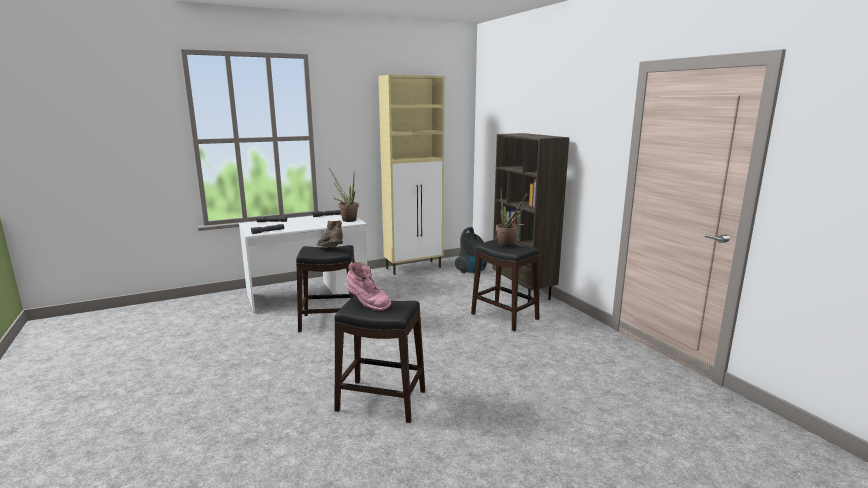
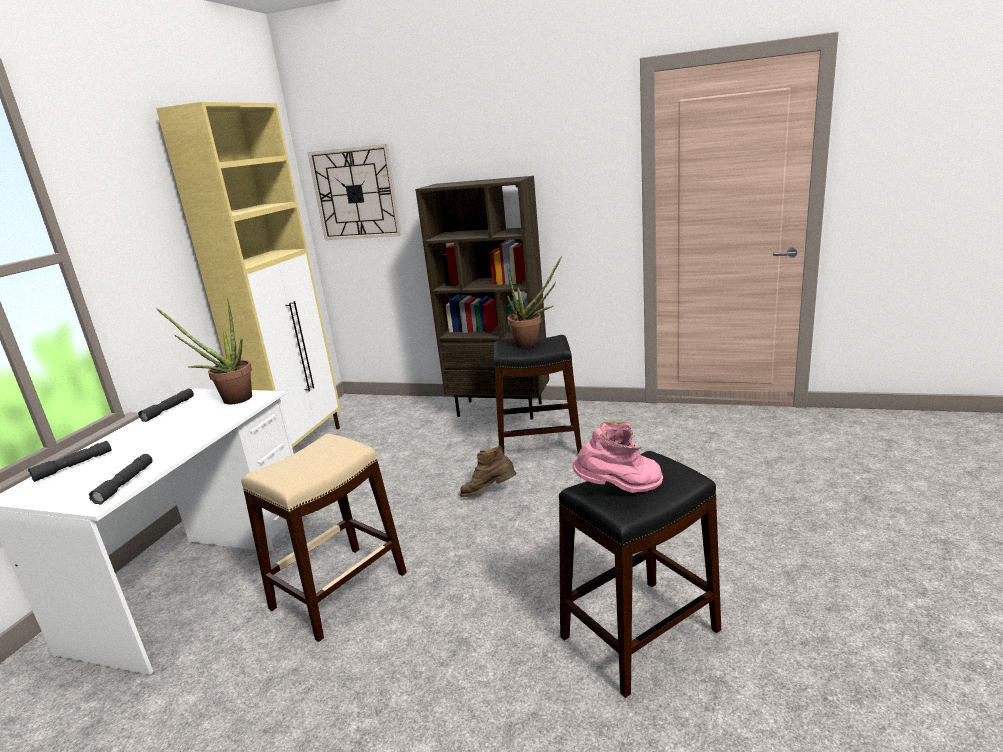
camera: 45 degrees left, 5 degrees up
black stool [296,245,356,332] -> beige stool [241,434,407,642]
brown boot [316,220,343,248] -> brown boot moved to [460,445,516,497]
vacuum cleaner [455,227,487,273] -> none
none -> wall clock [307,144,402,240]

